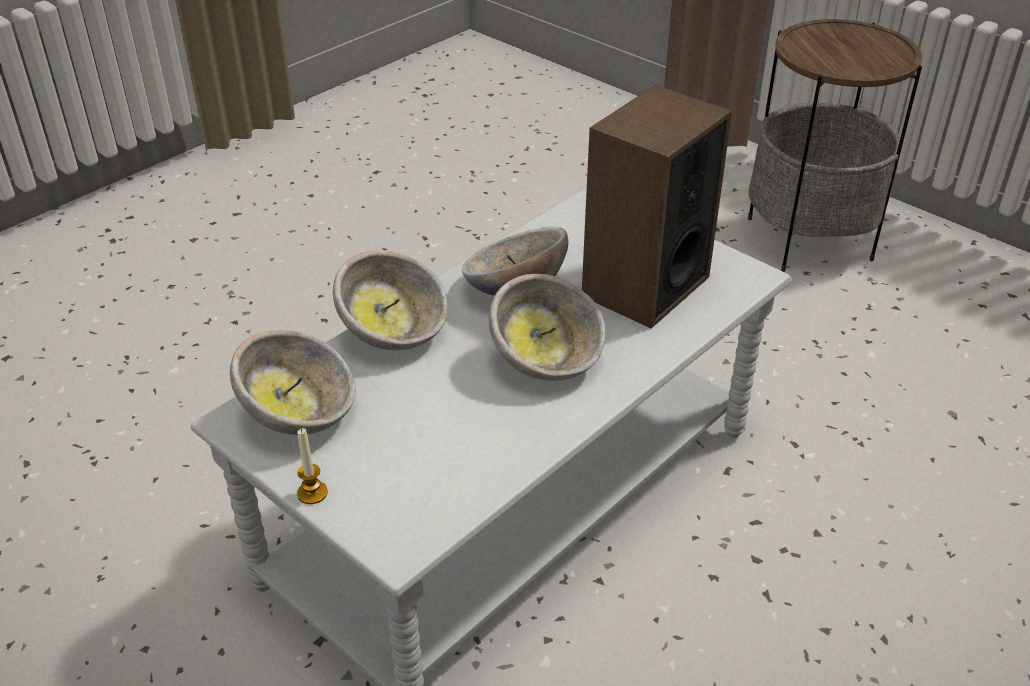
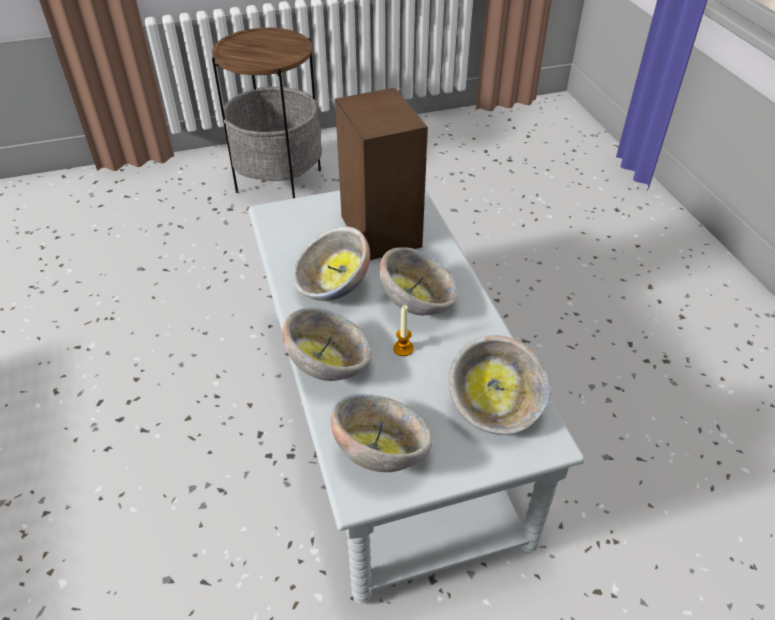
camera: 60 degrees left, 5 degrees up
candle [297,428,328,504] -> candle moved to [393,305,414,356]
none -> bowl [448,335,551,435]

